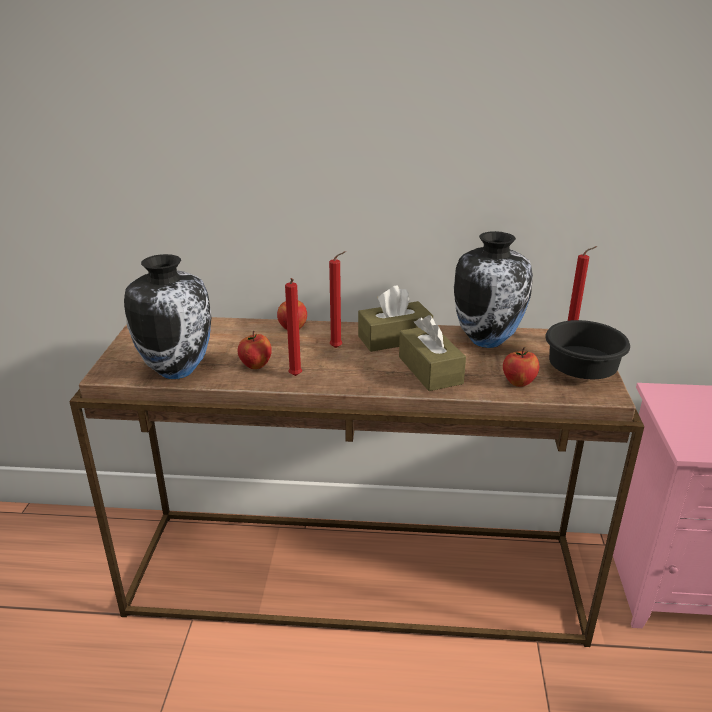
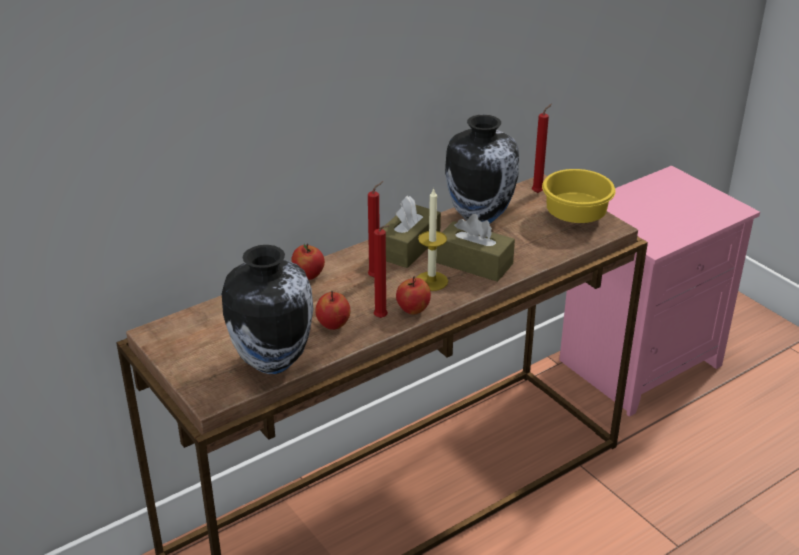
camera: 40 degrees left, 5 degrees up
apple [503,347,539,387] -> apple moved to [396,276,431,314]
black bowl [545,320,630,379] -> yellow bowl [542,169,615,223]
none -> candle [416,188,448,291]

